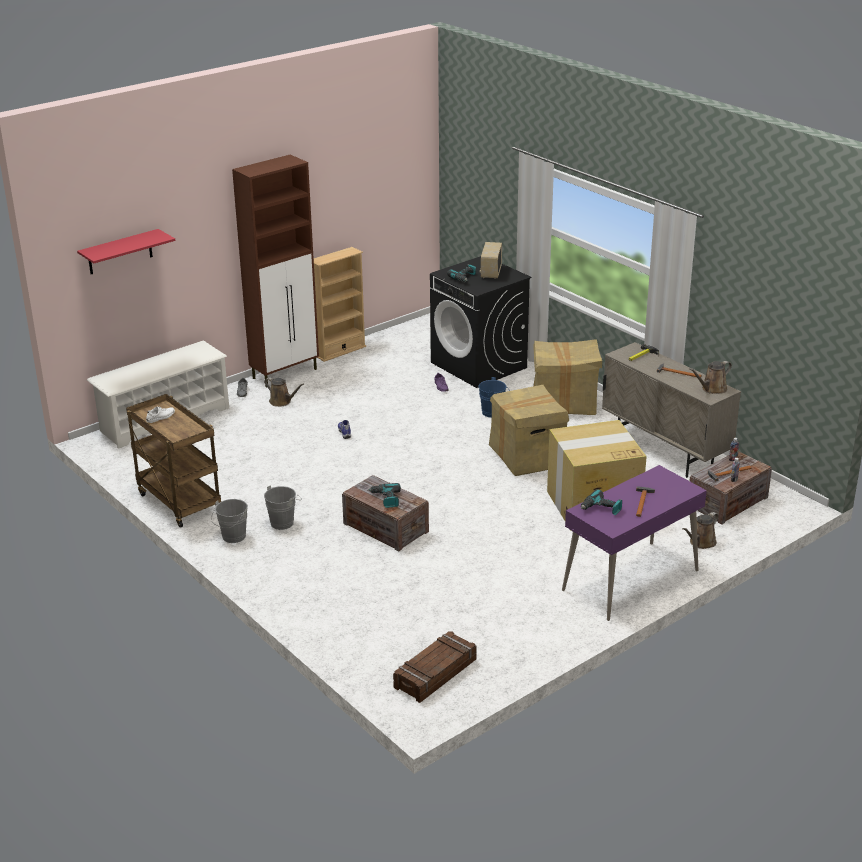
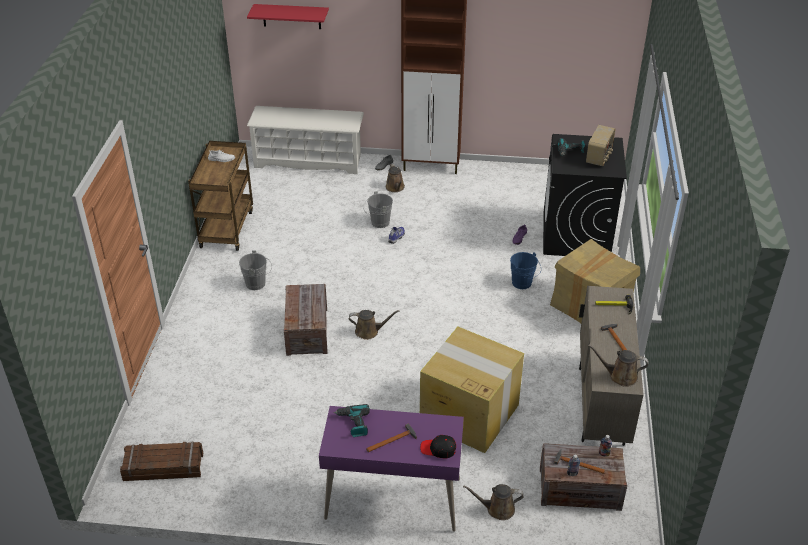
camera: 45 degrees right, 10 degrees up
grey bucket [211,499,248,543] -> grey bucket moved to [363,191,393,228]
beige bookcase [314,247,366,362] -> none
power drill [368,483,401,508] -> none
radio [480,242,502,279] -> radio turned 150 degrees clockwise [586,125,616,166]
cardboard box [489,385,569,476] -> none
none -> brown watering can [349,310,399,340]
none -> black cap [420,435,456,458]

